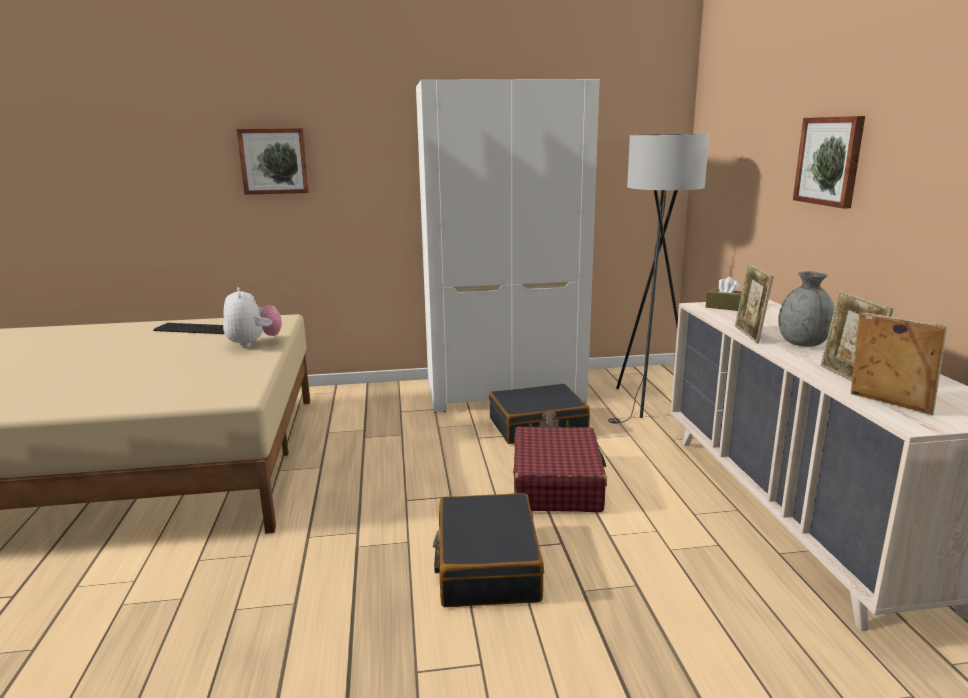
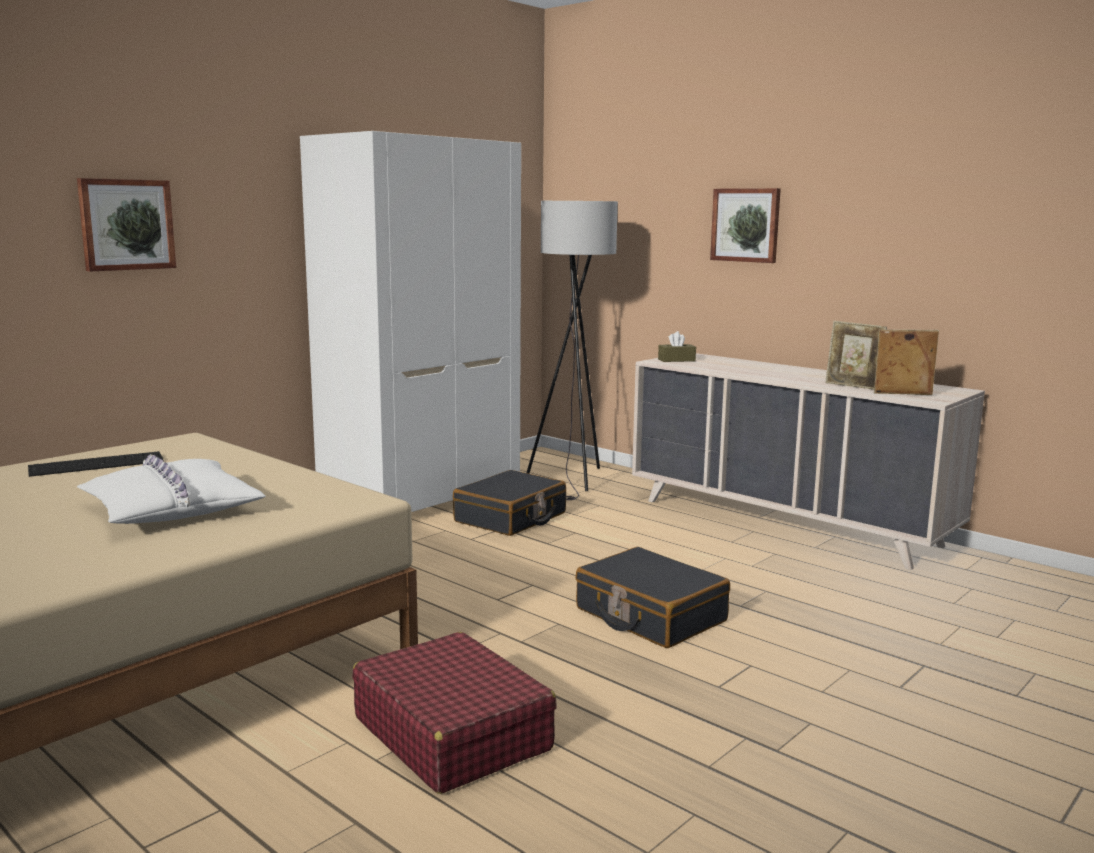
camera: 40 degrees left, 5 degrees down
plush toy [223,287,282,348] -> none
red suitcase [513,426,607,512] -> red suitcase moved to [352,632,557,794]
picture frame [735,263,774,343] -> none
grey vase [778,271,835,347] -> none
none -> white pillow [77,454,266,524]

